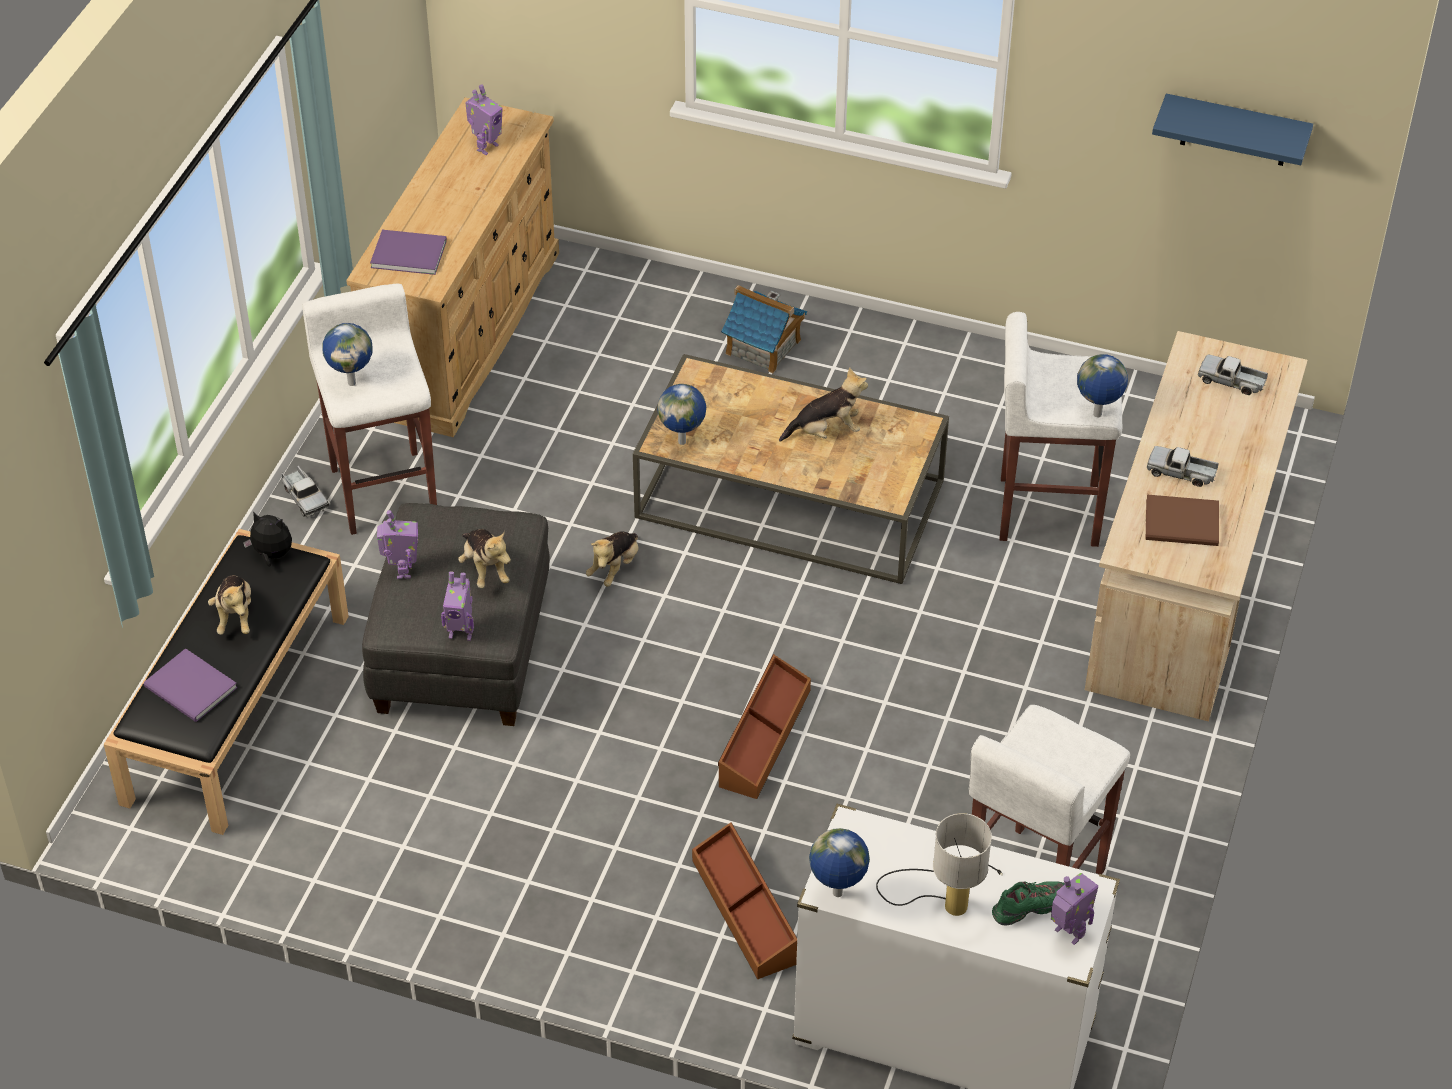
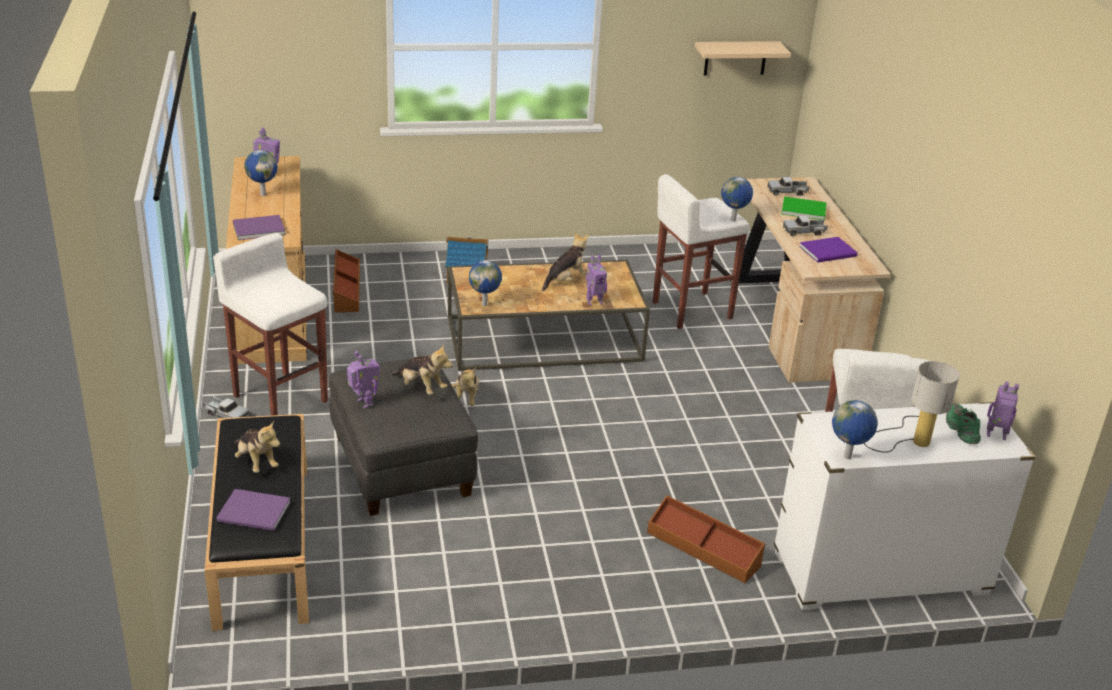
camera: 30 degrees left, 15 degrees down
plush toy [243,511,292,567] -> none
globe [322,323,373,386] -> globe moved to [244,150,278,196]
toy robot [441,571,474,641] -> toy robot moved to [586,254,607,305]
brown storage box [718,654,811,799] -> brown storage box moved to [333,249,360,312]
green shoe [992,881,1065,925] -> green shoe turned 45 degrees counterclockwise [946,404,981,444]
brown book [1146,495,1219,546] -> purple book [799,237,858,263]
blue shelf [1152,94,1313,166] -> beige shelf [695,41,791,76]
none -> green book [781,197,827,220]

